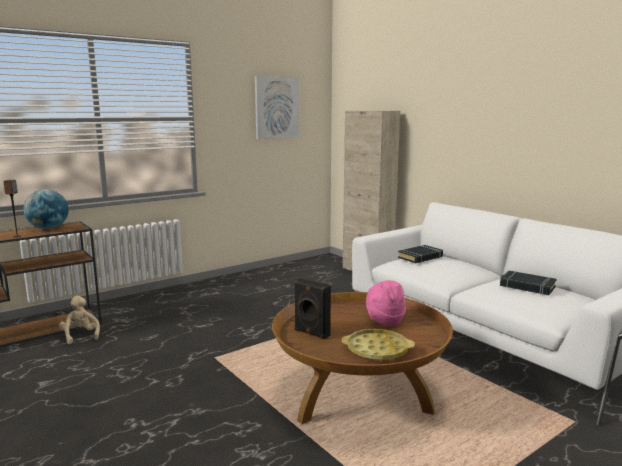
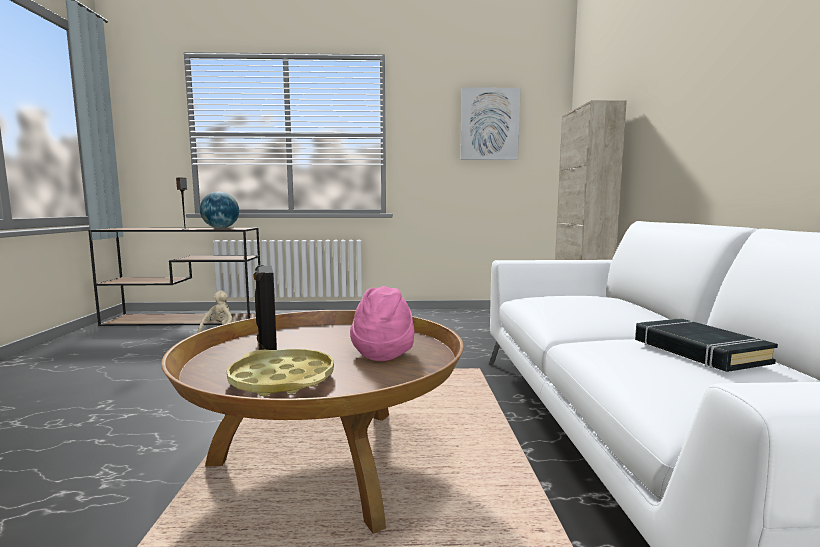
camera: 35 degrees right, 5 degrees down
black book [398,245,443,263] -> none

